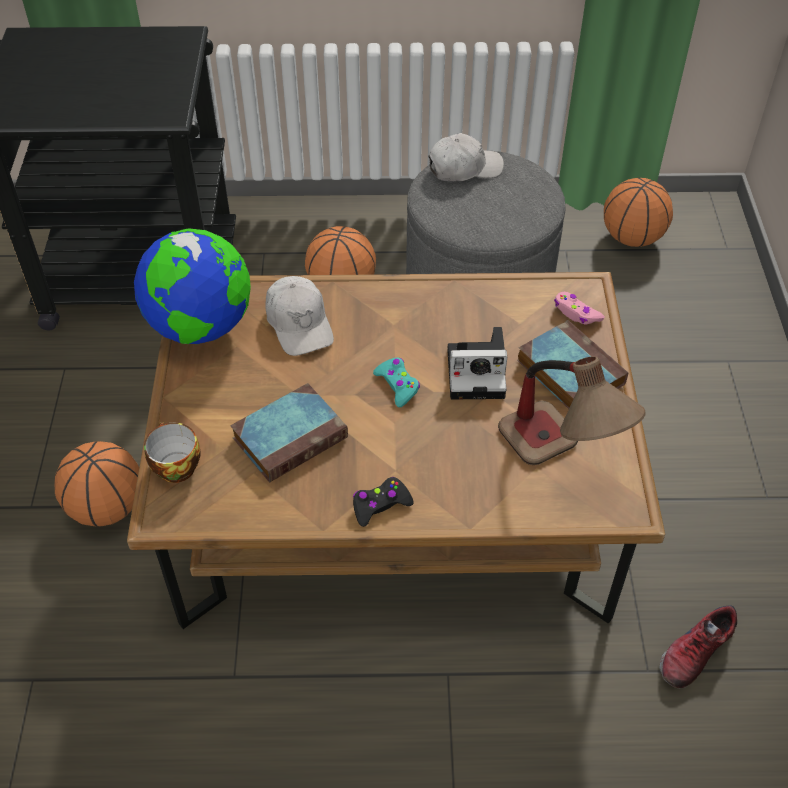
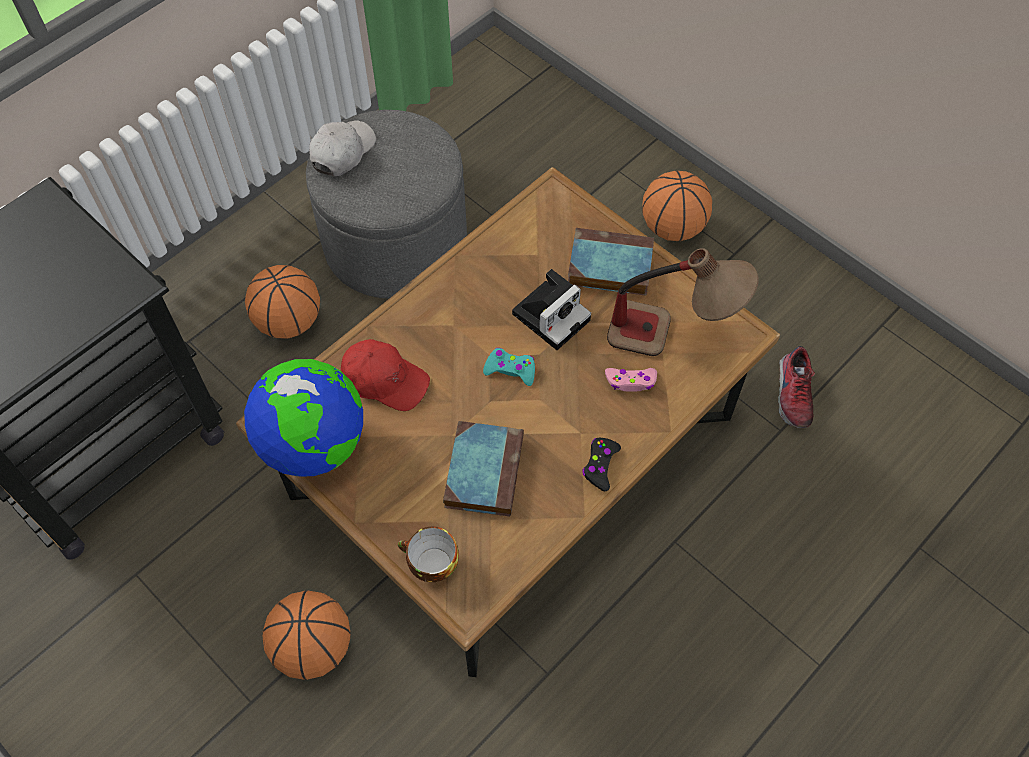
camera: 45 degrees left, 10 degrees up
white cap [265,276,334,356] -> red cap [341,339,430,411]
pink game controller [554,292,605,325] -> pink game controller moved to [605,368,657,392]
basketball [604,178,673,247] -> basketball moved to [642,171,712,241]

